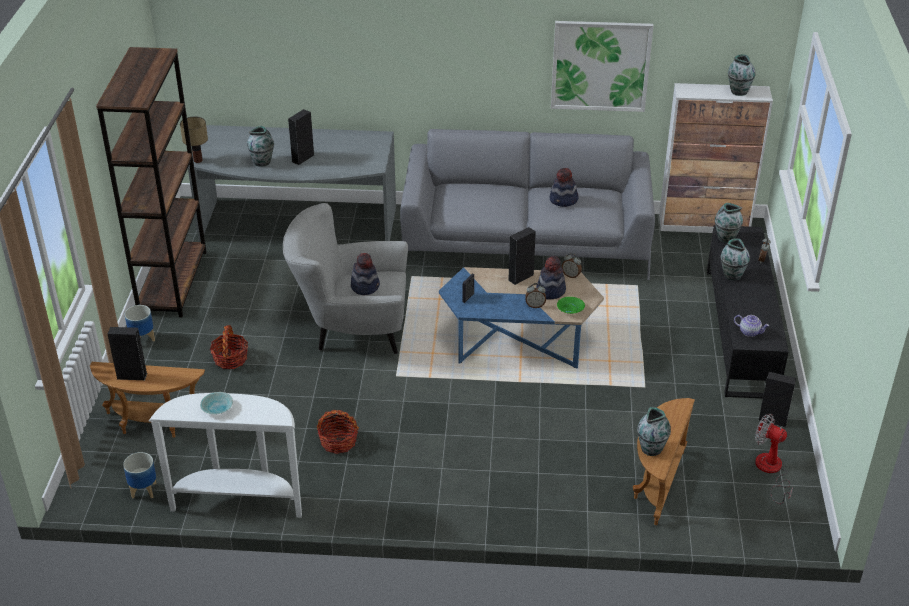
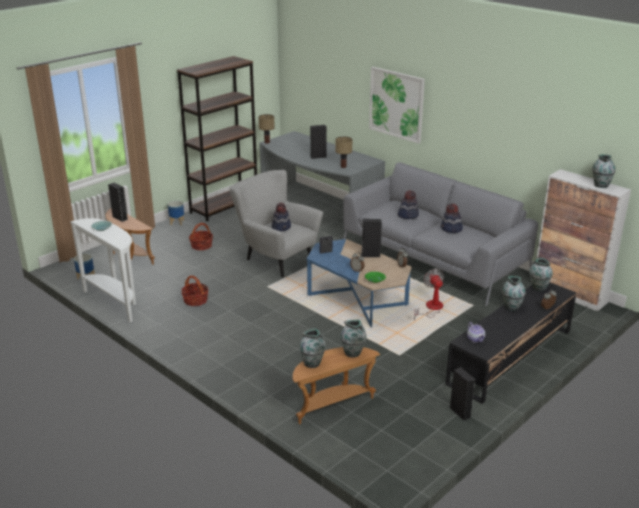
camera: 40 degrees right, 10 degrees down
vase [247,126,274,167] -> vase moved to [341,319,366,358]
hat [536,256,566,300] -> hat moved to [398,190,419,219]
picture [551,21,653,112] -> picture moved to [369,67,425,144]
fan [755,414,793,504] -> fan moved to [414,269,444,320]
none -> table lamp [335,136,352,168]

